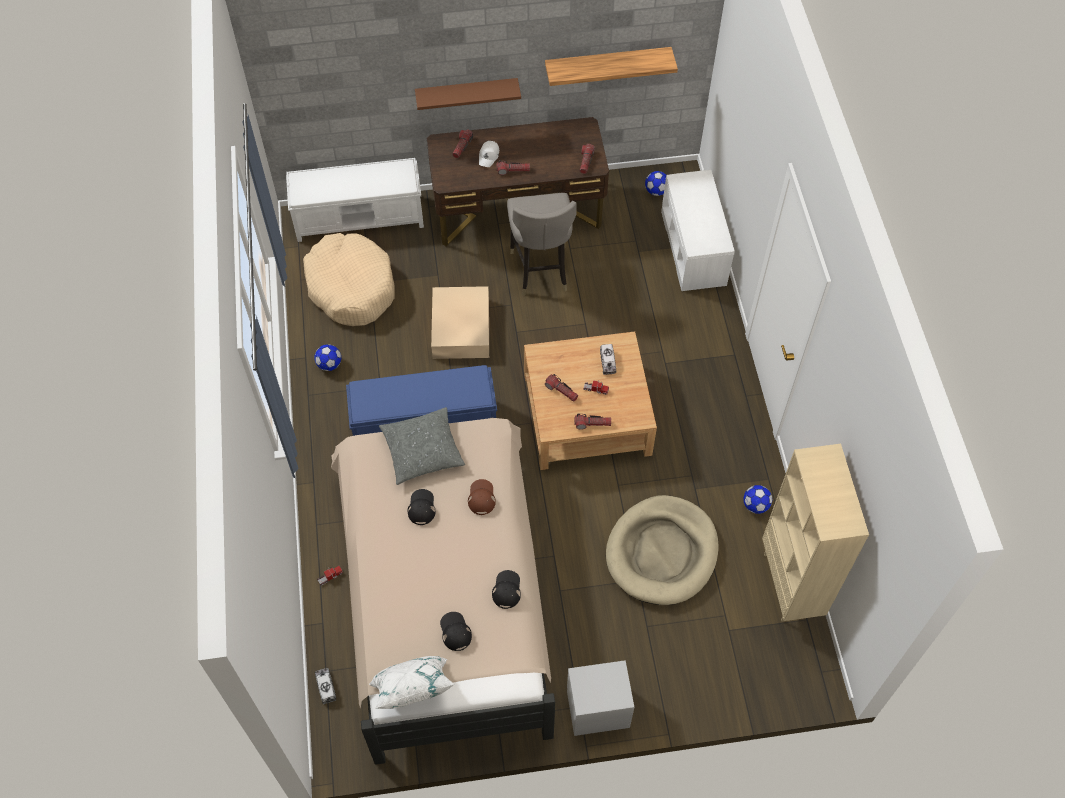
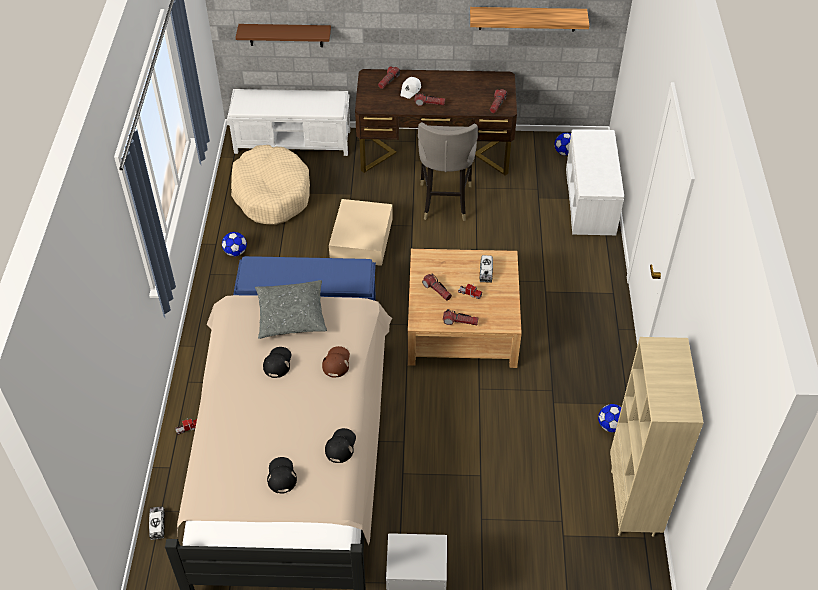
camera: 10 degrees right, 10 degrees down
white pillow [369,656,455,709] -> none
brown shelf [415,78,521,110] -> brown shelf moved to [235,24,331,47]
beige dog bed [606,495,719,605] -> none

